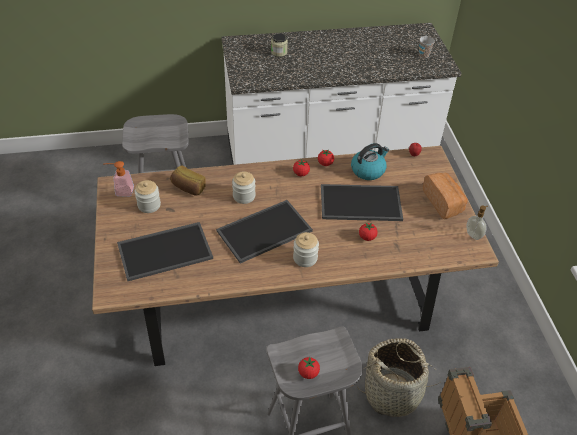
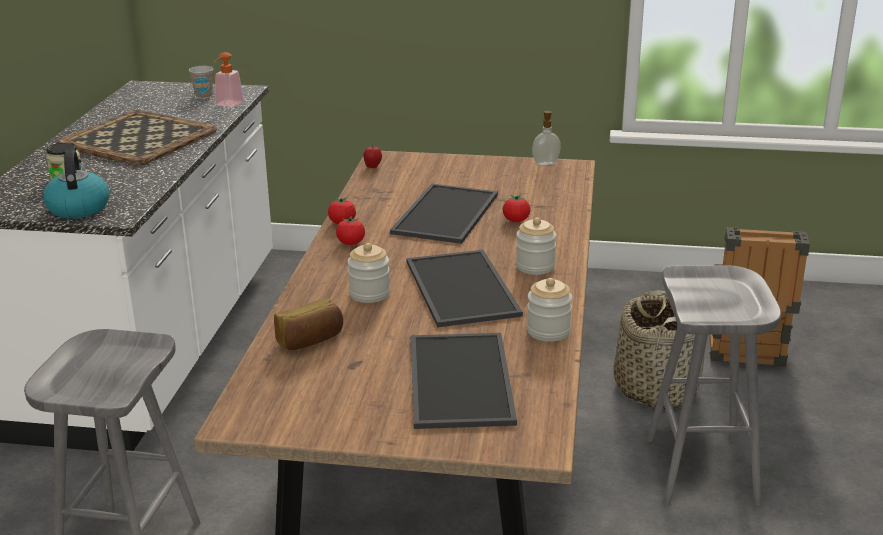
camera: 70 degrees left, 20 degrees down
soap dispenser [103,161,134,197] -> soap dispenser moved to [214,52,244,107]
jar [135,180,161,213] -> jar moved to [527,278,572,342]
tomato [298,357,320,379] -> none
kettle [351,143,389,180] -> kettle moved to [43,150,110,218]
bread [423,173,468,219] -> none
none -> tray [57,110,217,165]

